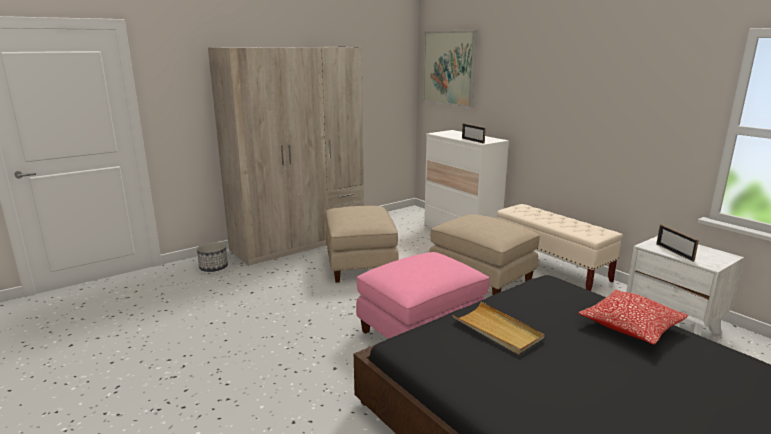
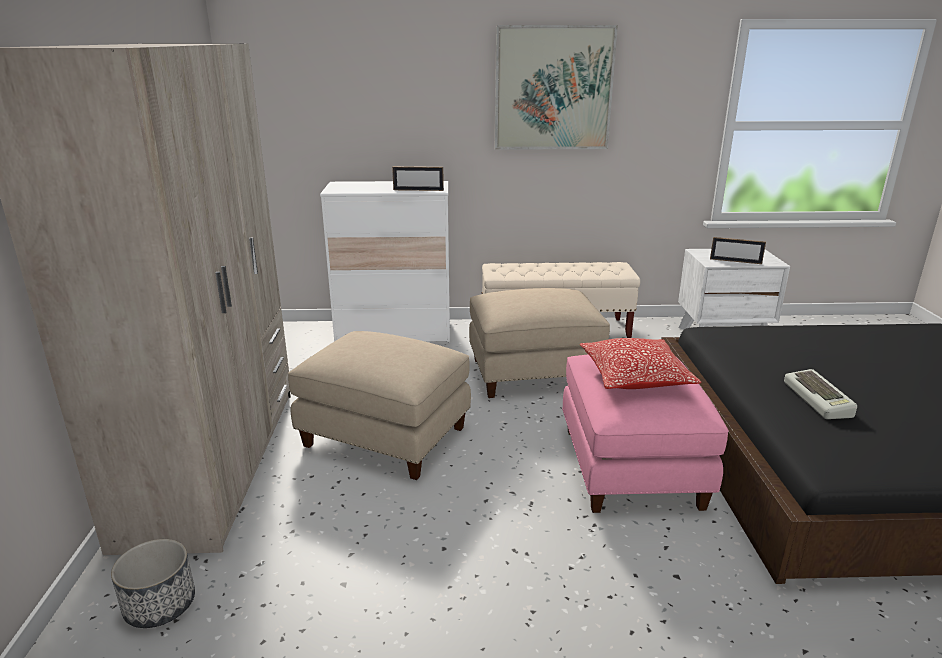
camera: 55 degrees left, 5 degrees up
picture [423,31,477,108] -> picture moved to [495,25,618,150]
beige tray [452,302,545,354] -> keyboard [784,369,857,419]
pillow [578,290,688,344] -> pillow moved to [580,338,701,389]

